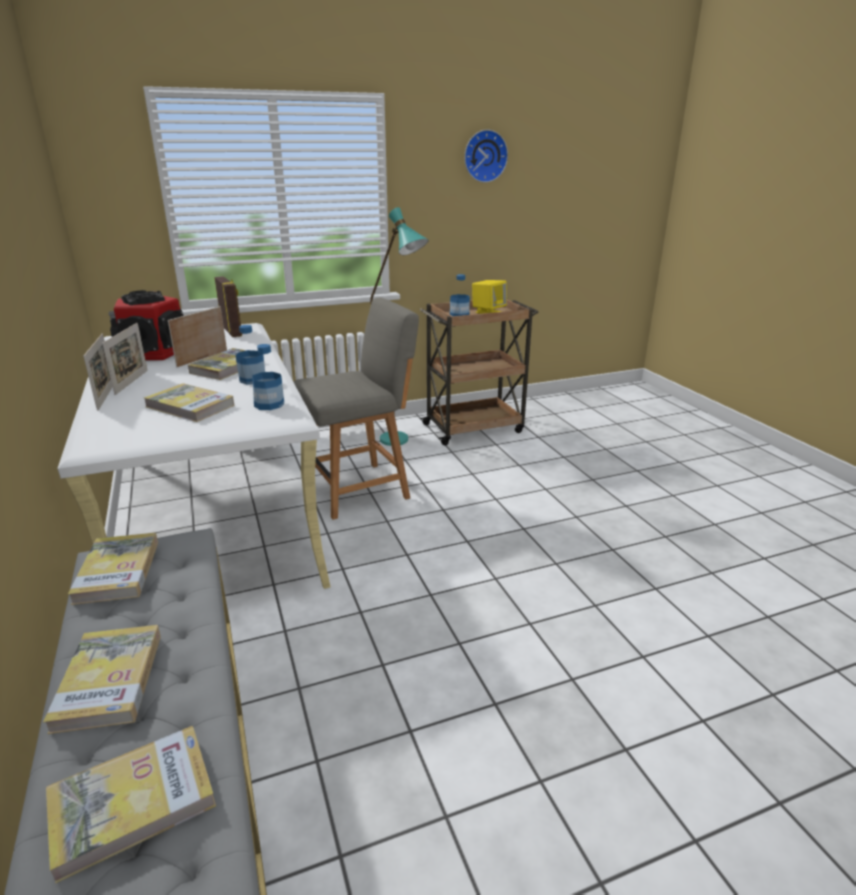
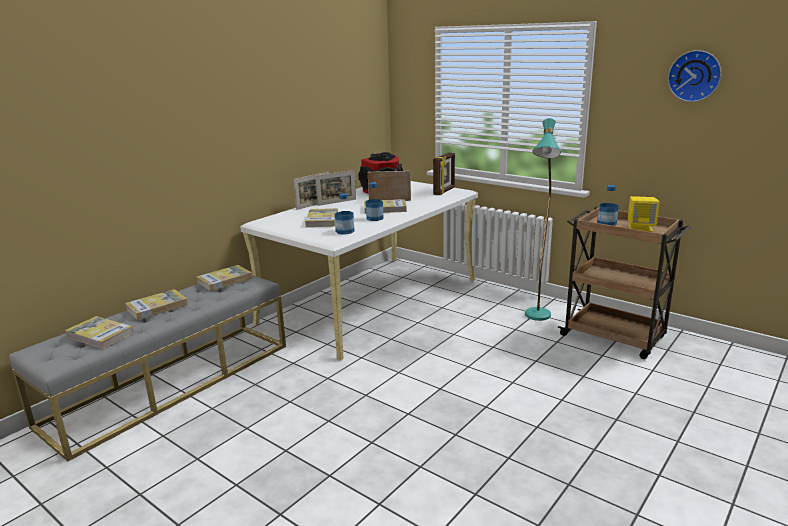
camera: 60 degrees right, 5 degrees down
grey chair [293,298,419,520] -> none

